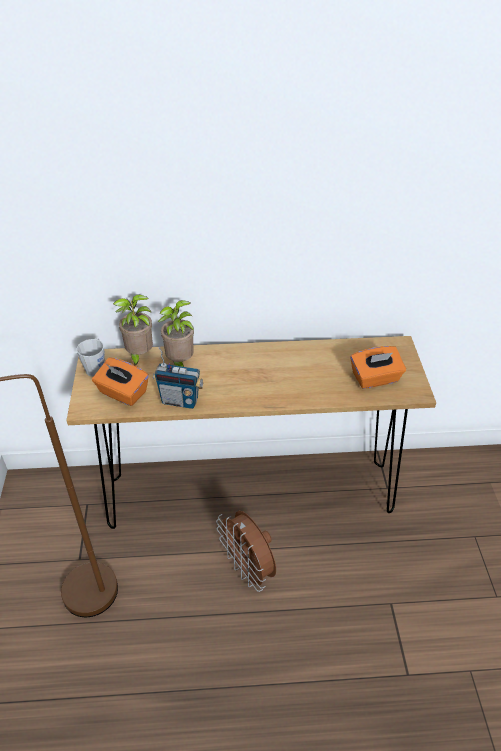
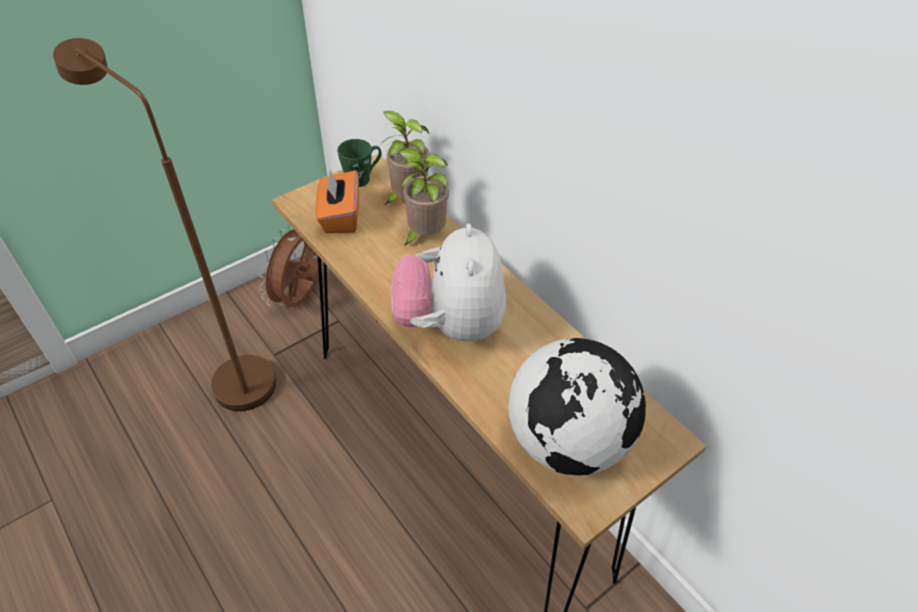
camera: 55 degrees right, 5 degrees up
grey mug [76,338,105,377] -> green mug [337,139,382,187]
radio [153,347,204,409] -> none
brown fan [216,511,276,592] -> brown fan moved to [259,224,319,307]
orange tissue box [351,346,406,389] -> globe [508,338,646,476]
none -> plush toy [391,224,506,342]

